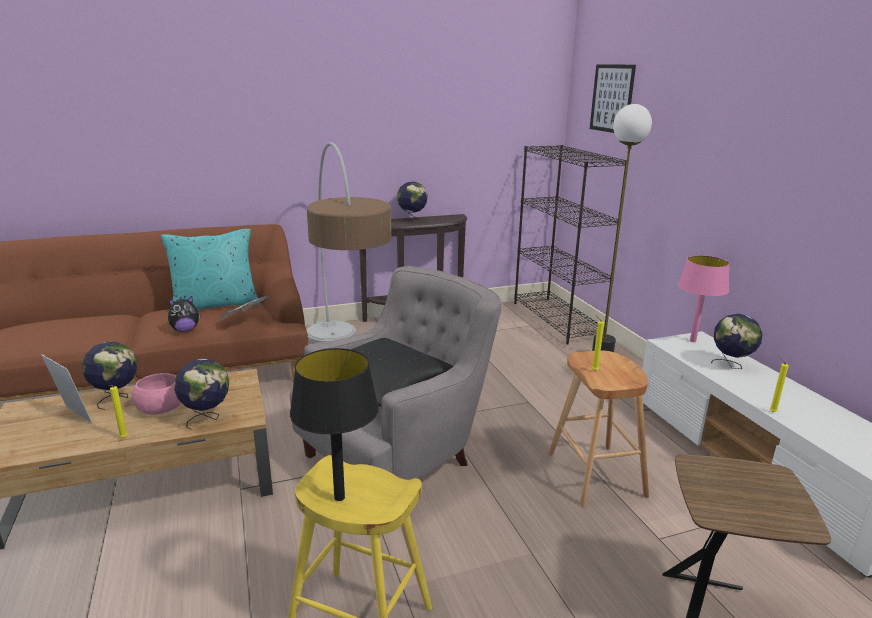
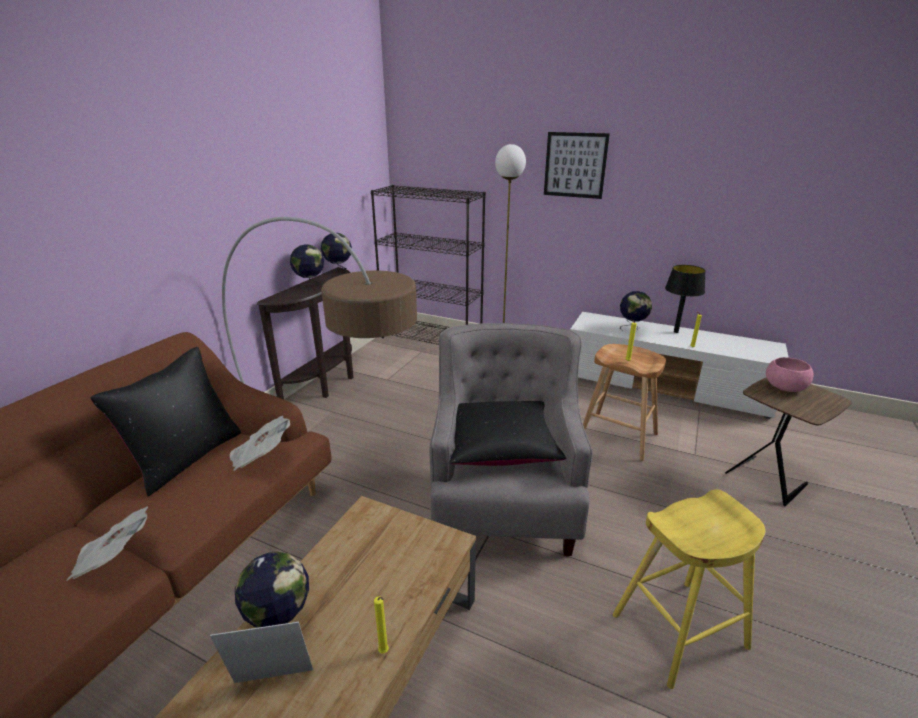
camera: 45 degrees left, 5 degrees up
pink bowl [132,373,181,415] -> pink bowl moved to [766,357,813,392]
turquoise pillow [161,229,260,310] -> black pillow [90,347,241,497]
plush toy [168,296,200,332] -> none
globe [174,359,229,430] -> globe moved to [321,233,352,275]
black table lamp [290,348,379,501] -> black table lamp moved to [665,265,706,333]
picture [590,65,636,133] -> picture moved to [544,132,610,199]
pink table lamp [678,255,729,342] -> none
none -> newspaper [66,506,148,581]

